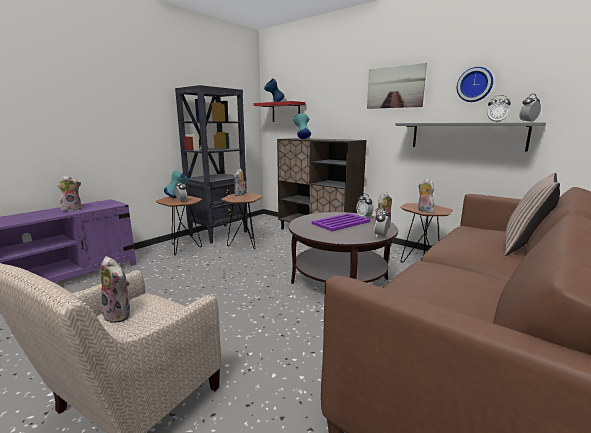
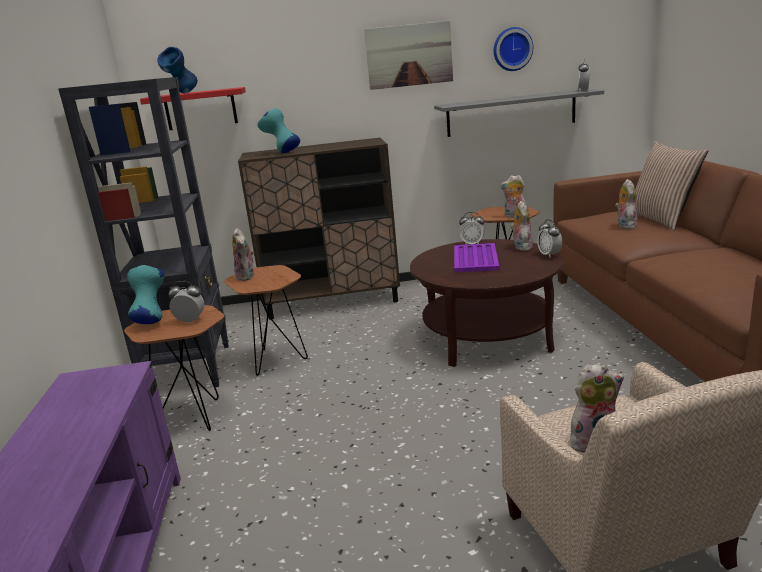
camera: 45 degrees left, 5 degrees up
plush toy [58,176,81,211] -> plush toy moved to [615,179,638,229]
alarm clock [487,95,511,122] -> none

